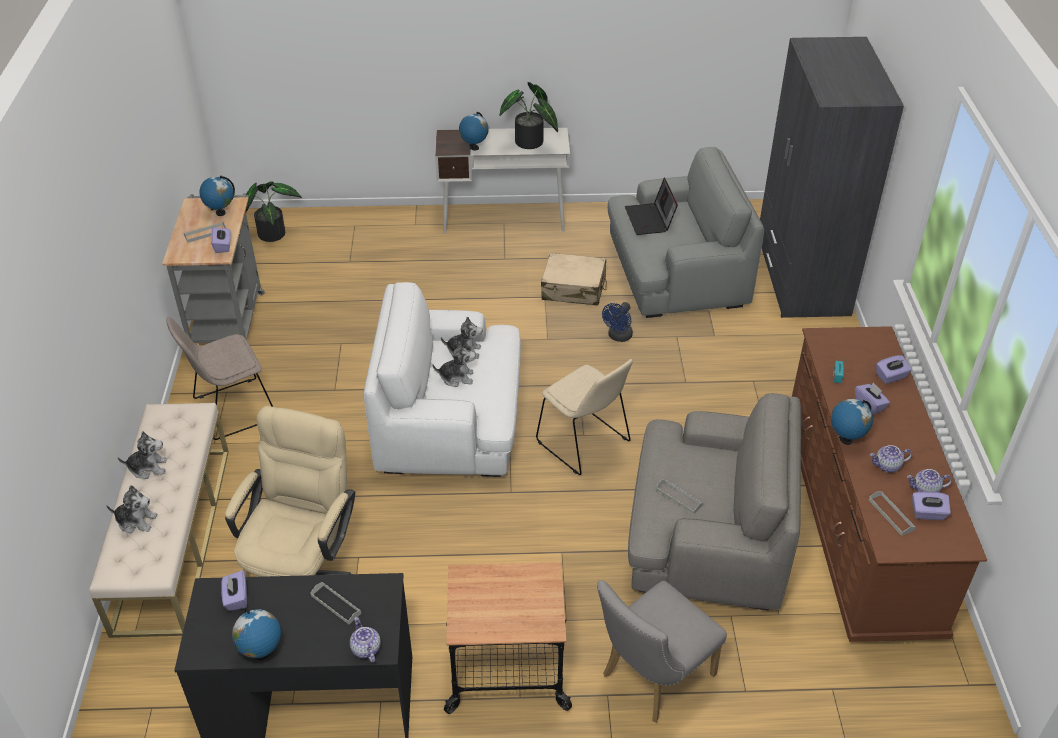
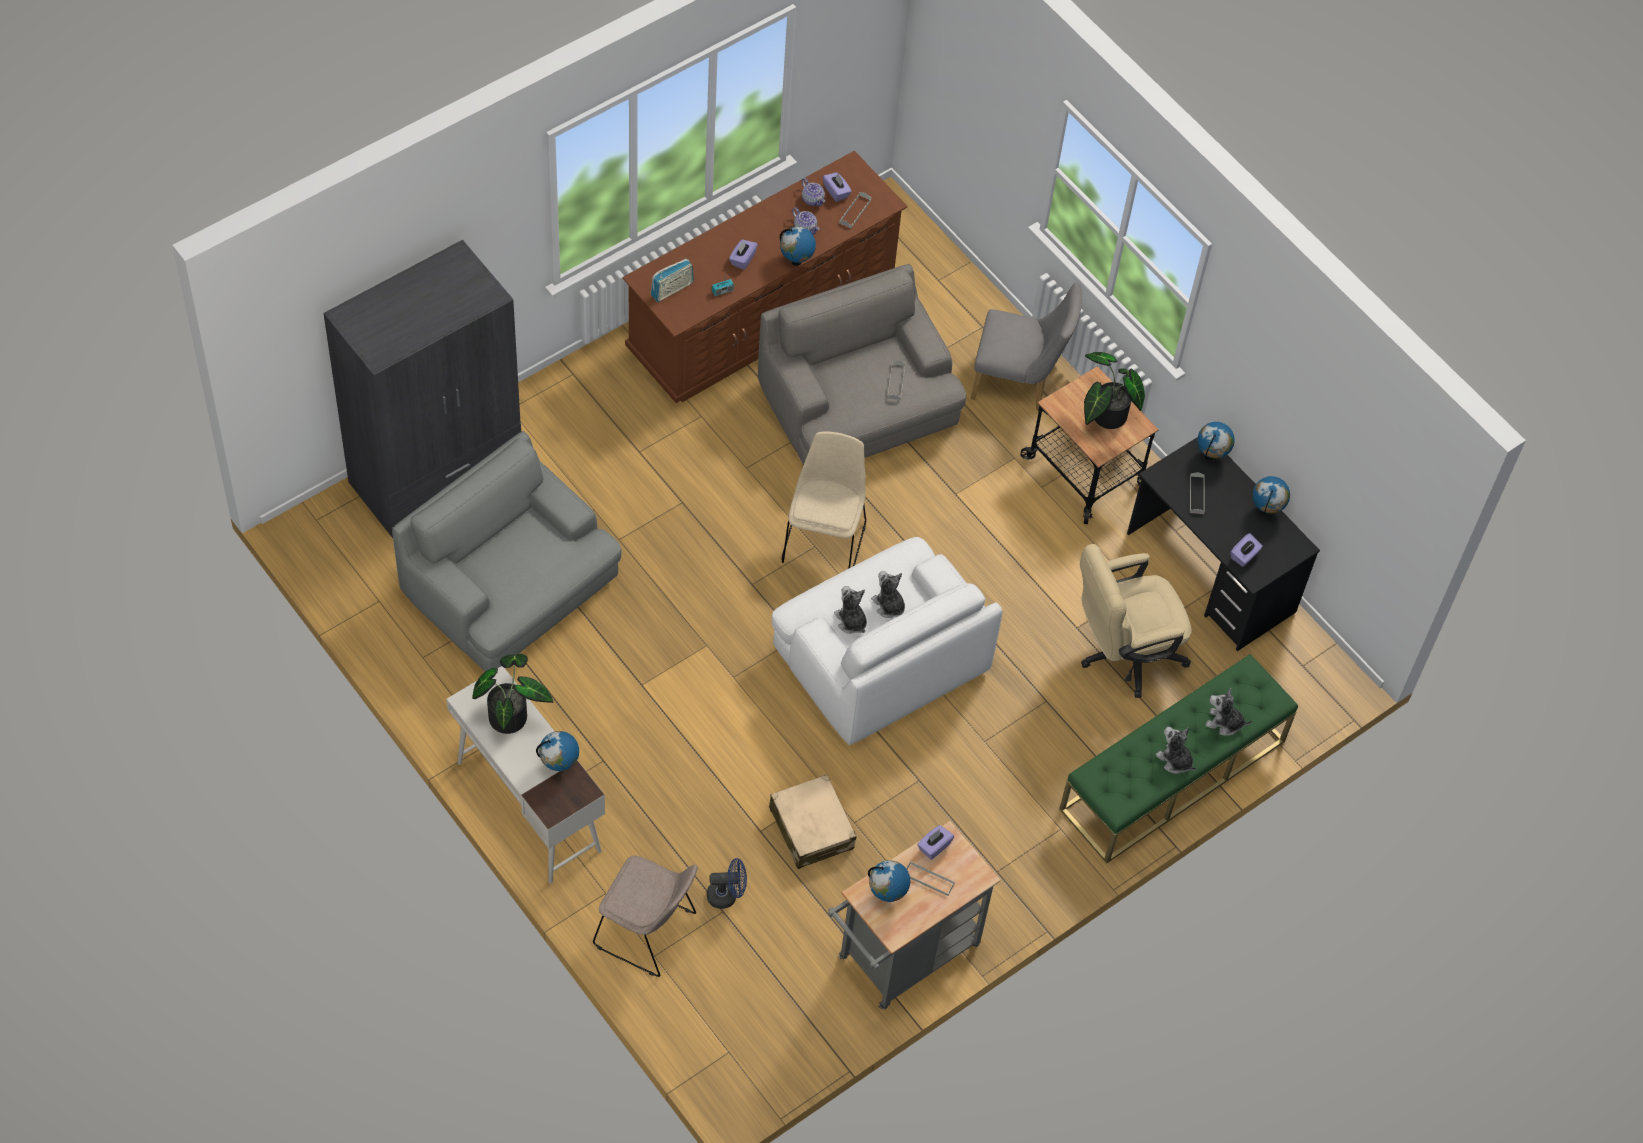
camera: 130 degrees left, 15 degrees up
beige bench [89,403,229,638] -> green bench [1059,654,1298,863]
plush toy [106,485,158,533] -> plush toy turned 45 degrees counterclockwise [1205,687,1252,736]
beige chair [167,317,273,440] -> beige chair moved to [593,856,698,977]
potted plant [246,181,302,242] -> potted plant moved to [1084,352,1145,429]
teapot [350,617,381,663] -> globe [1197,422,1235,460]
beige suitcase [541,253,607,306] -> beige suitcase moved to [769,774,856,869]
blue fan [602,302,633,342] -> blue fan moved to [707,858,747,909]
laptop [625,178,678,235] -> none
purple tissue box [876,355,912,384] -> none
none -> radio [651,259,694,302]

